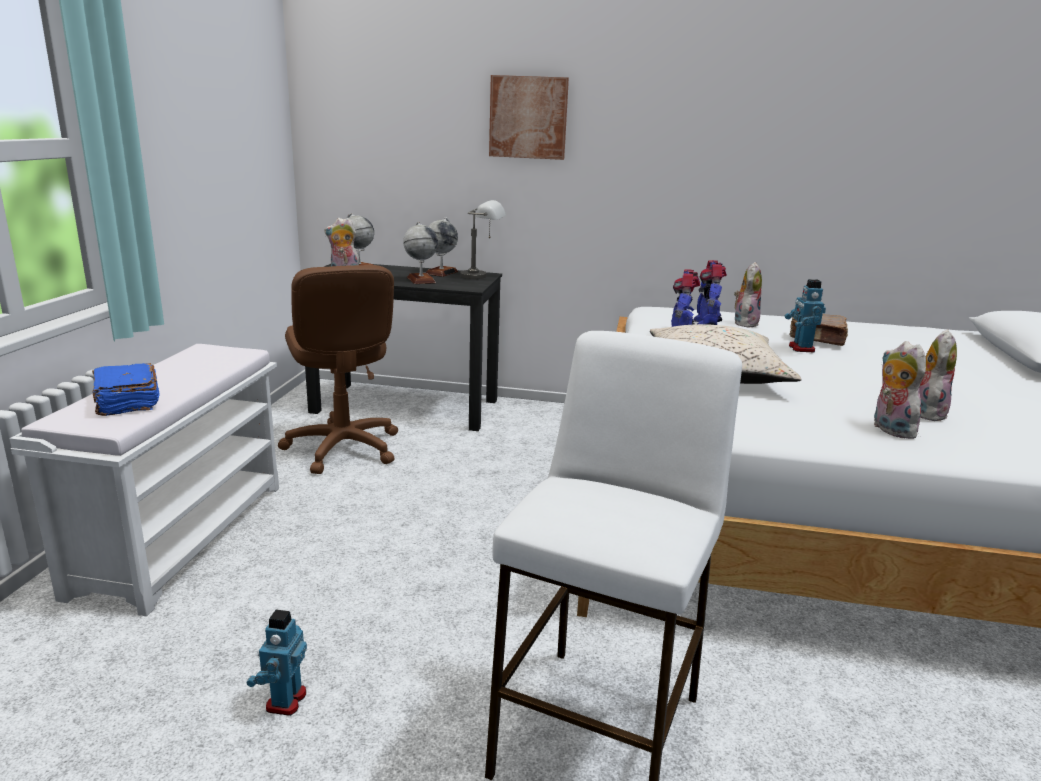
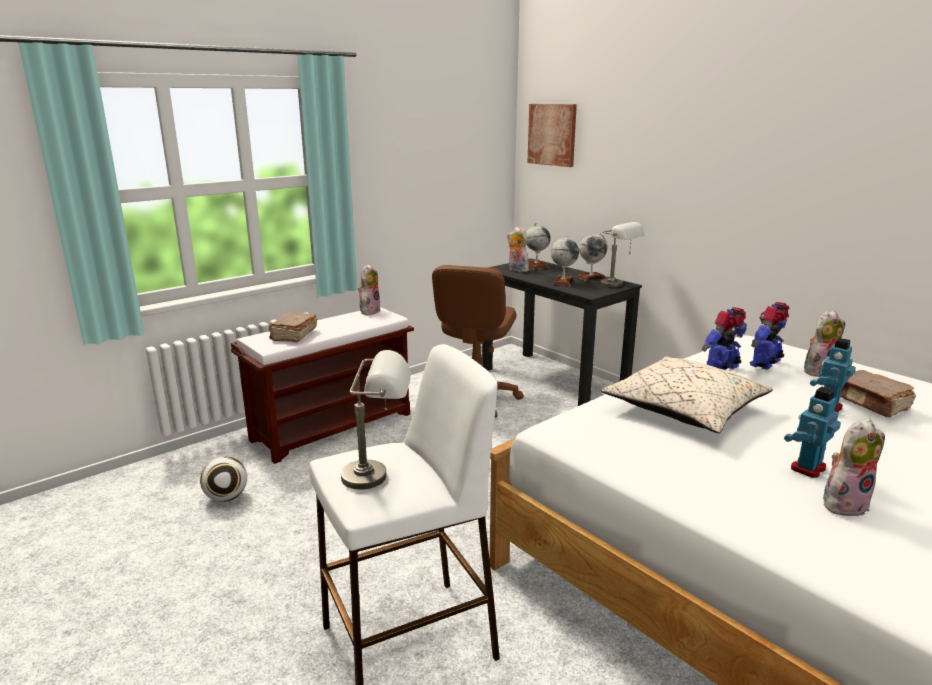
camera: 40 degrees right, 0 degrees up
white bench [10,344,279,616] -> brown bench [231,307,414,464]
blue book [92,363,160,416] -> brown book [269,312,317,343]
toy robot [247,610,307,716] -> toy robot moved to [784,386,841,478]
picture [489,75,569,160] -> picture moved to [527,104,577,167]
plush toy [874,341,926,439] -> plush toy moved to [358,264,381,315]
none -> football [200,457,247,502]
none -> grey table lamp [341,350,411,490]

